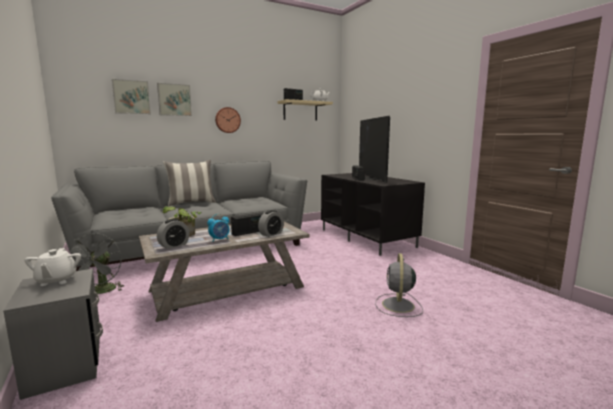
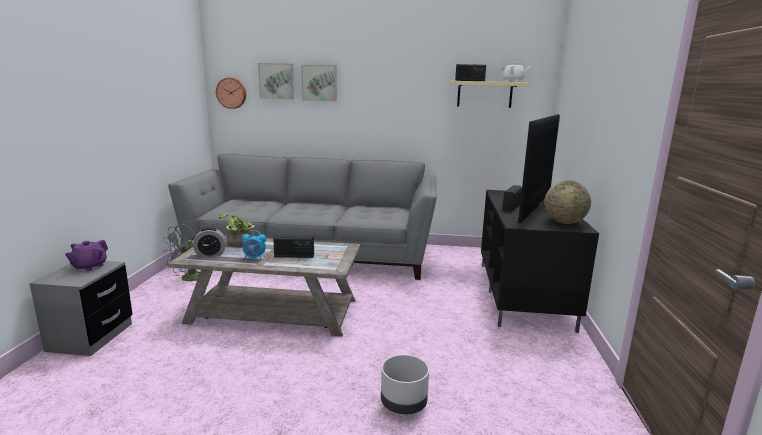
camera: 35 degrees right, 5 degrees up
white teapot [24,248,81,286] -> purple teapot [65,240,108,271]
pillow [163,160,216,206] -> none
wall clock [215,107,241,133] -> wall clock moved to [216,77,246,109]
alarm clock [258,210,284,237] -> none
grey fan [376,253,423,317] -> grey planter [381,355,429,414]
none -> globe [544,180,591,224]

